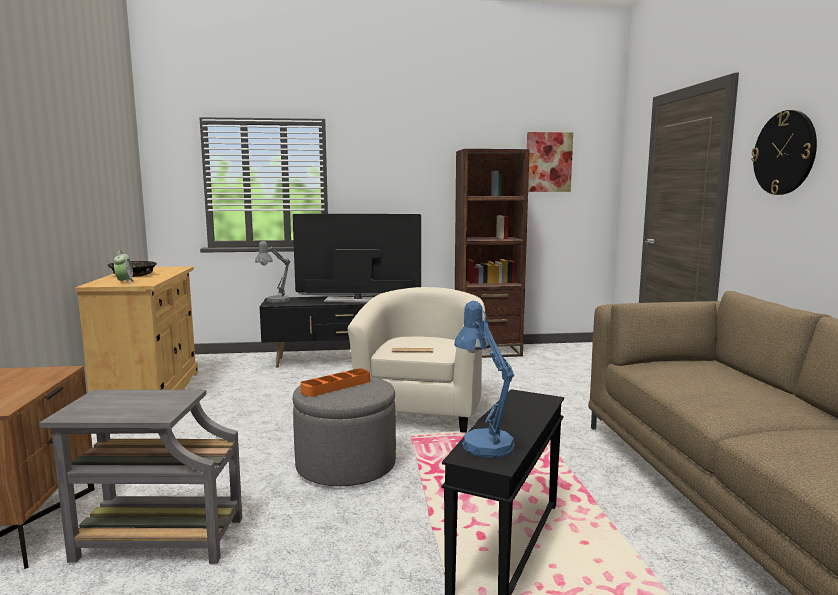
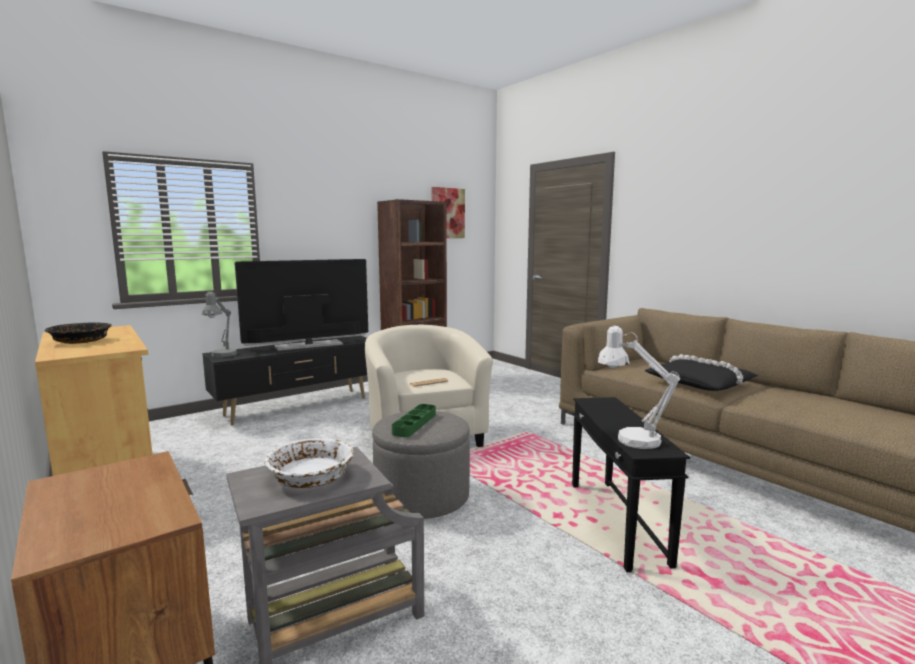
camera: 30 degrees left, 0 degrees up
alarm clock [114,251,133,284] -> none
orange tray [300,368,370,397] -> green tray [392,404,436,437]
blue table lamp [454,301,515,458] -> white table lamp [597,326,680,449]
wall clock [751,110,817,195] -> none
none -> white bowl [264,438,354,488]
none -> black pillow [645,354,758,391]

